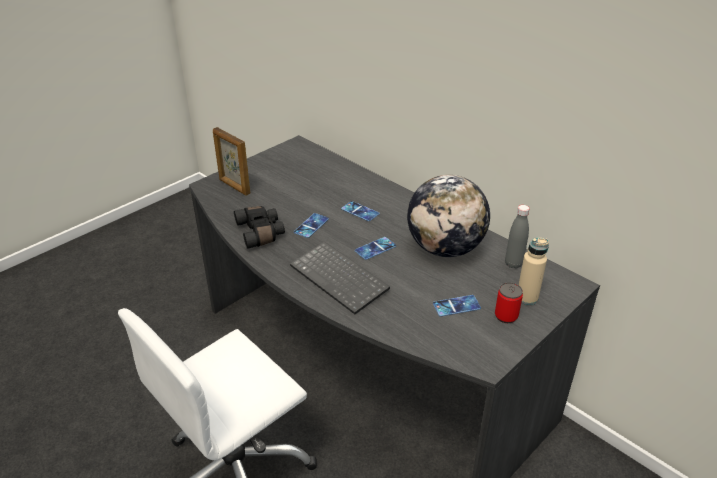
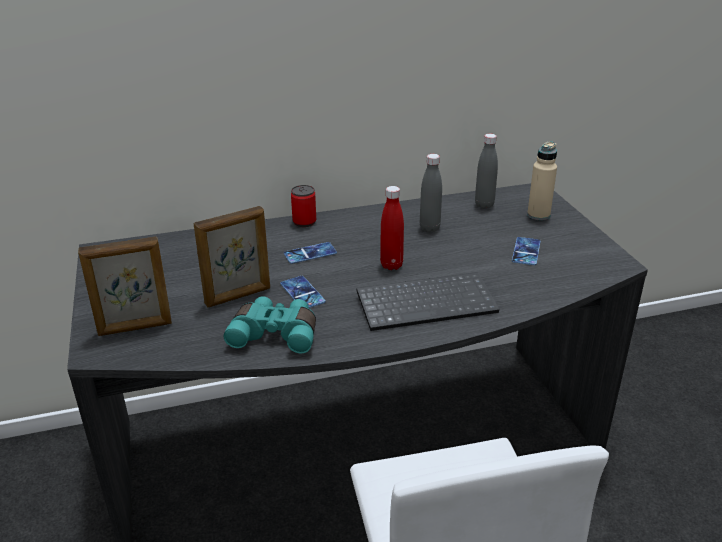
camera: 60 degrees left, 5 degrees down
black binoculars [234,206,285,249] -> turquoise binoculars [224,296,316,353]
phone [355,237,396,260] -> red bottle [380,186,404,270]
globe [407,175,490,257] -> grey bottle [420,154,442,232]
can [495,282,523,323] -> can moved to [291,185,316,227]
none -> picture frame [194,206,270,307]

